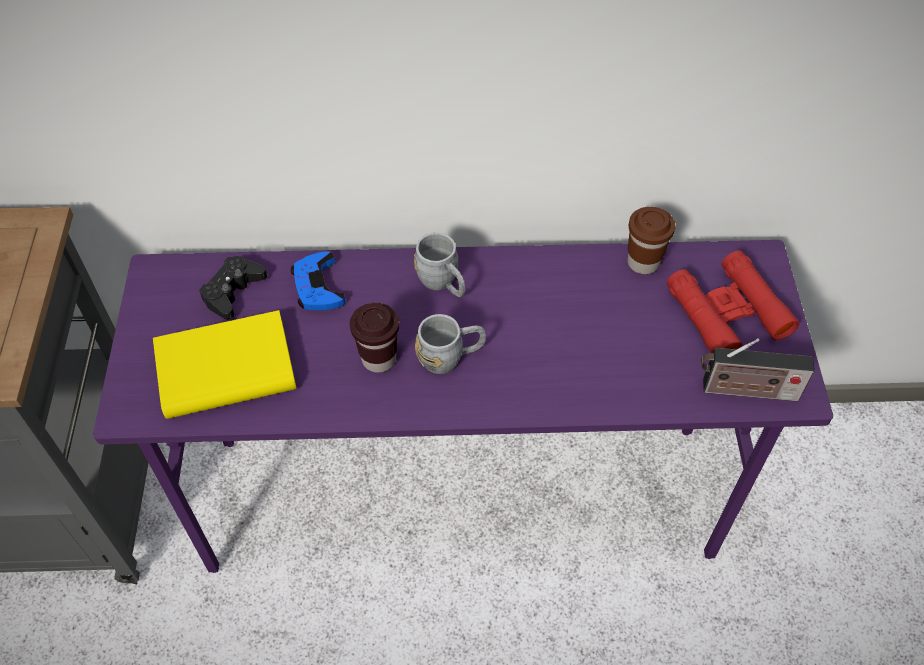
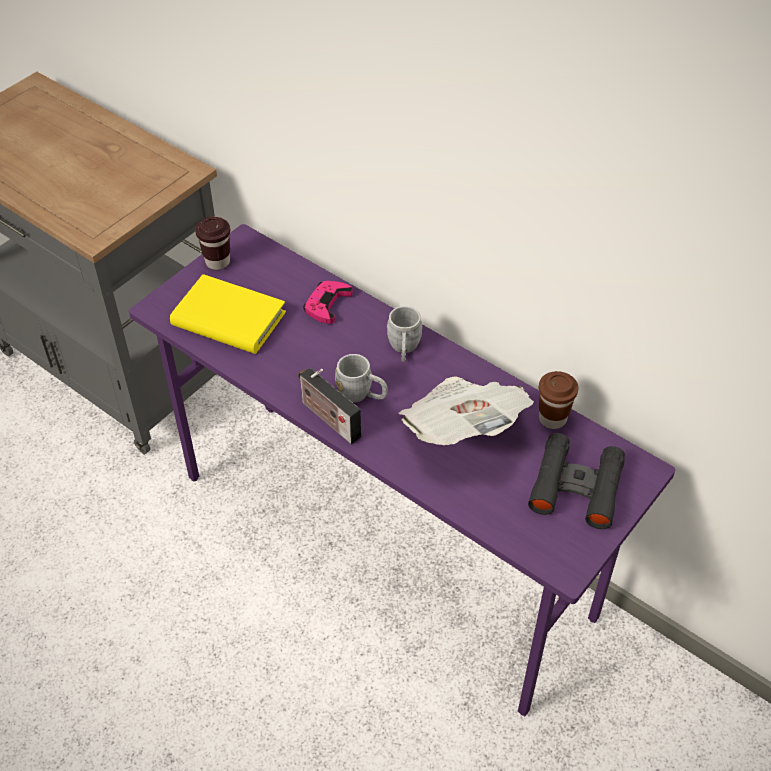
camera: 40 degrees right, 5 degrees down
black game controller [199,256,267,320] -> none
blue game controller [291,251,346,310] -> pink game controller [303,281,353,324]
brown cup [350,303,399,373] -> brown cup moved to [195,216,230,270]
red binoculars [666,250,799,353] -> black binoculars [528,433,625,529]
radio [701,339,815,401] -> radio moved to [298,368,361,444]
none -> newspaper [399,376,534,445]

